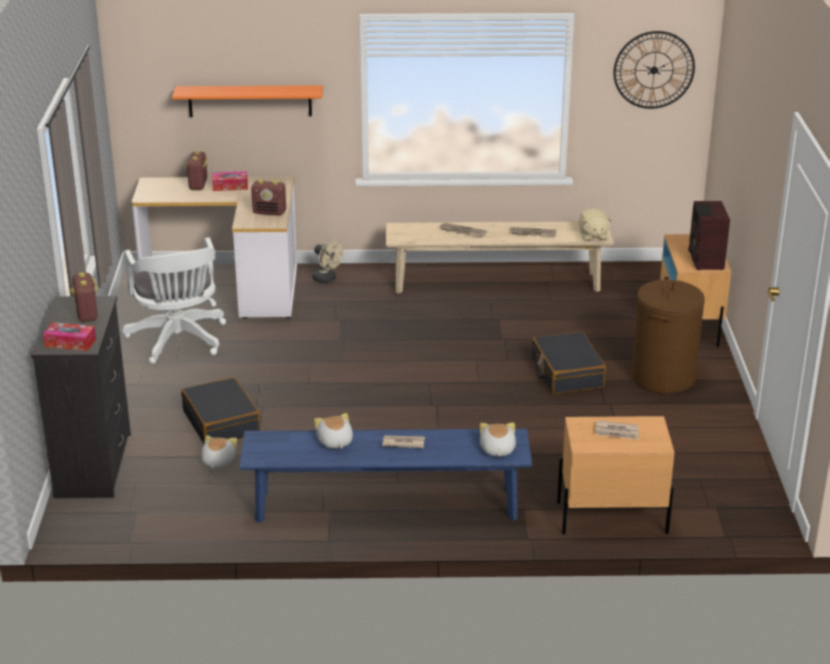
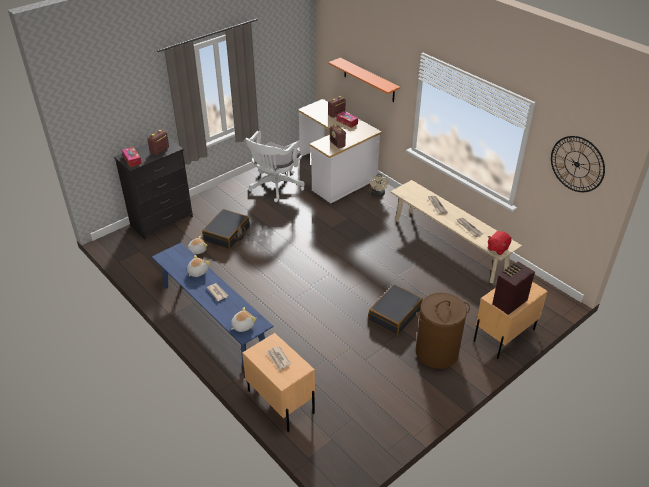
camera: 50 degrees right, 10 degrees up
beige plush toy [579,208,612,241] -> red plush toy [488,231,512,255]

